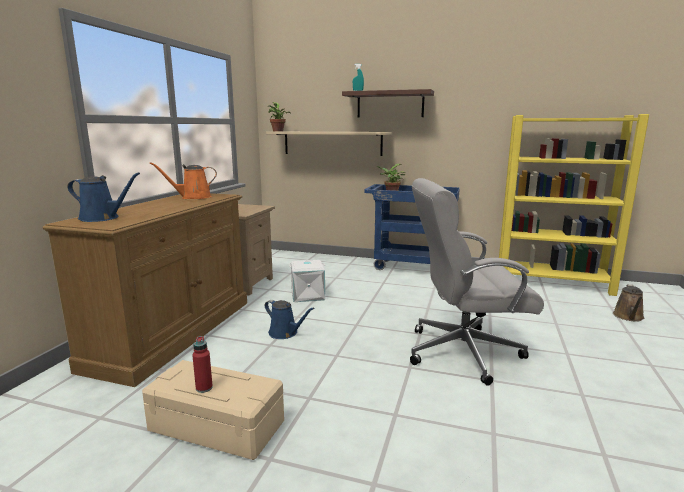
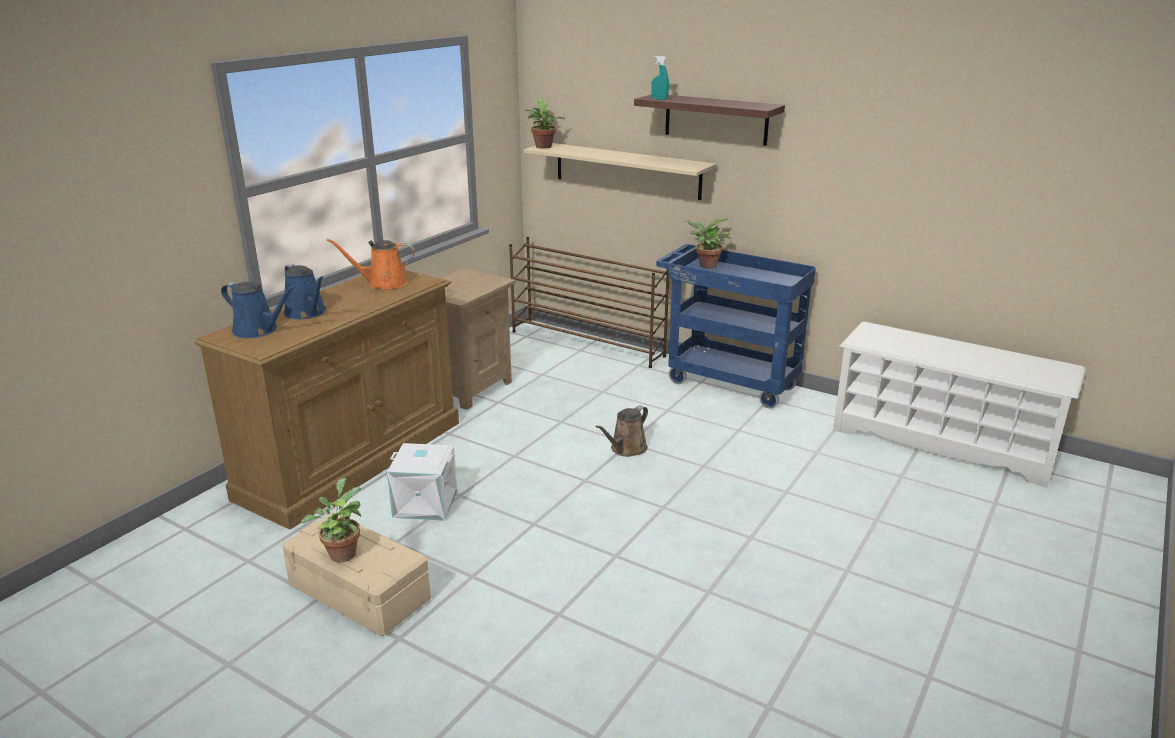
camera: 15 degrees right, 10 degrees up
red bottle [192,336,213,393] -> potted plant [301,478,361,563]
blue watering can [265,300,314,339] -> blue watering can moved to [284,264,326,319]
white storage box [289,260,325,302] -> white storage box moved to [387,443,457,521]
grey office chair [410,178,544,386] -> none
yellow bookcase [499,114,649,296] -> white shoe rack [833,322,1086,488]
brown watering can [613,284,644,322] -> brown watering can moved to [596,405,648,457]
none -> brown shoe rack [509,237,669,368]

